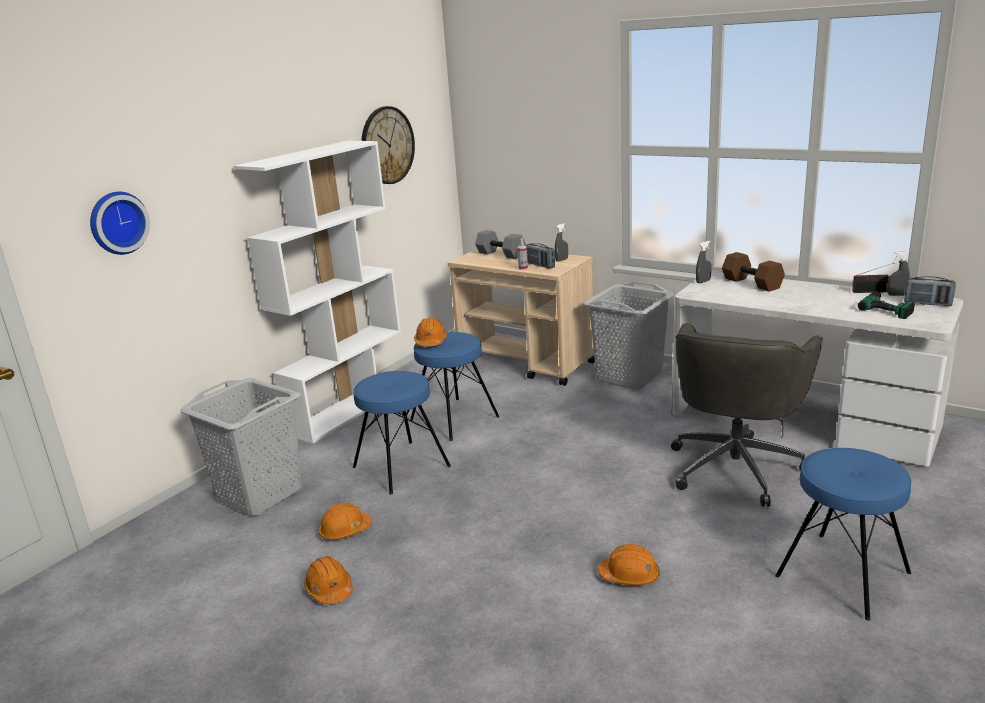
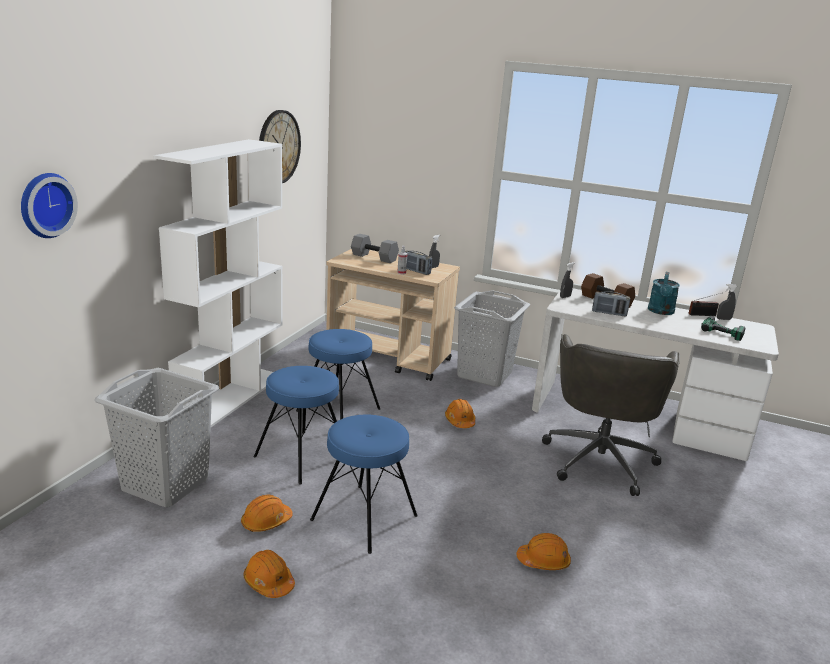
camera: 15 degrees left, 0 degrees up
orange hard hat [414,317,447,347] -> orange hard hat moved to [445,399,475,428]
blue stool [775,448,911,620] -> blue stool moved to [310,415,418,554]
radio [904,276,956,306] -> radio moved to [592,292,630,316]
none -> turquoise watering can [648,272,680,315]

